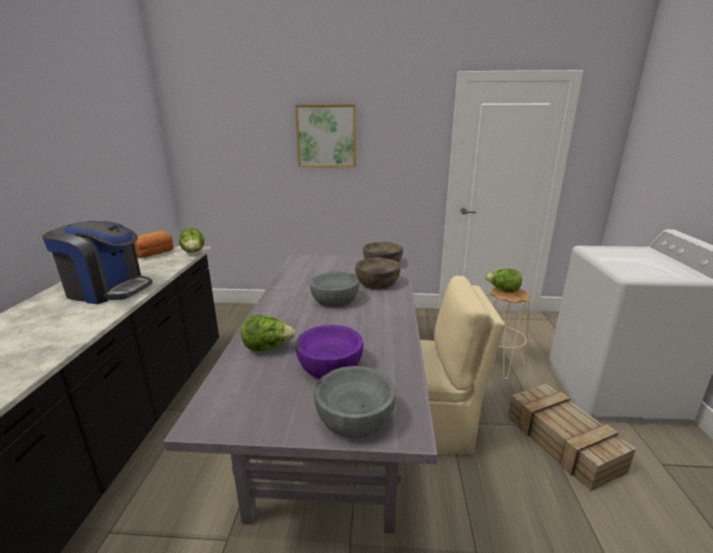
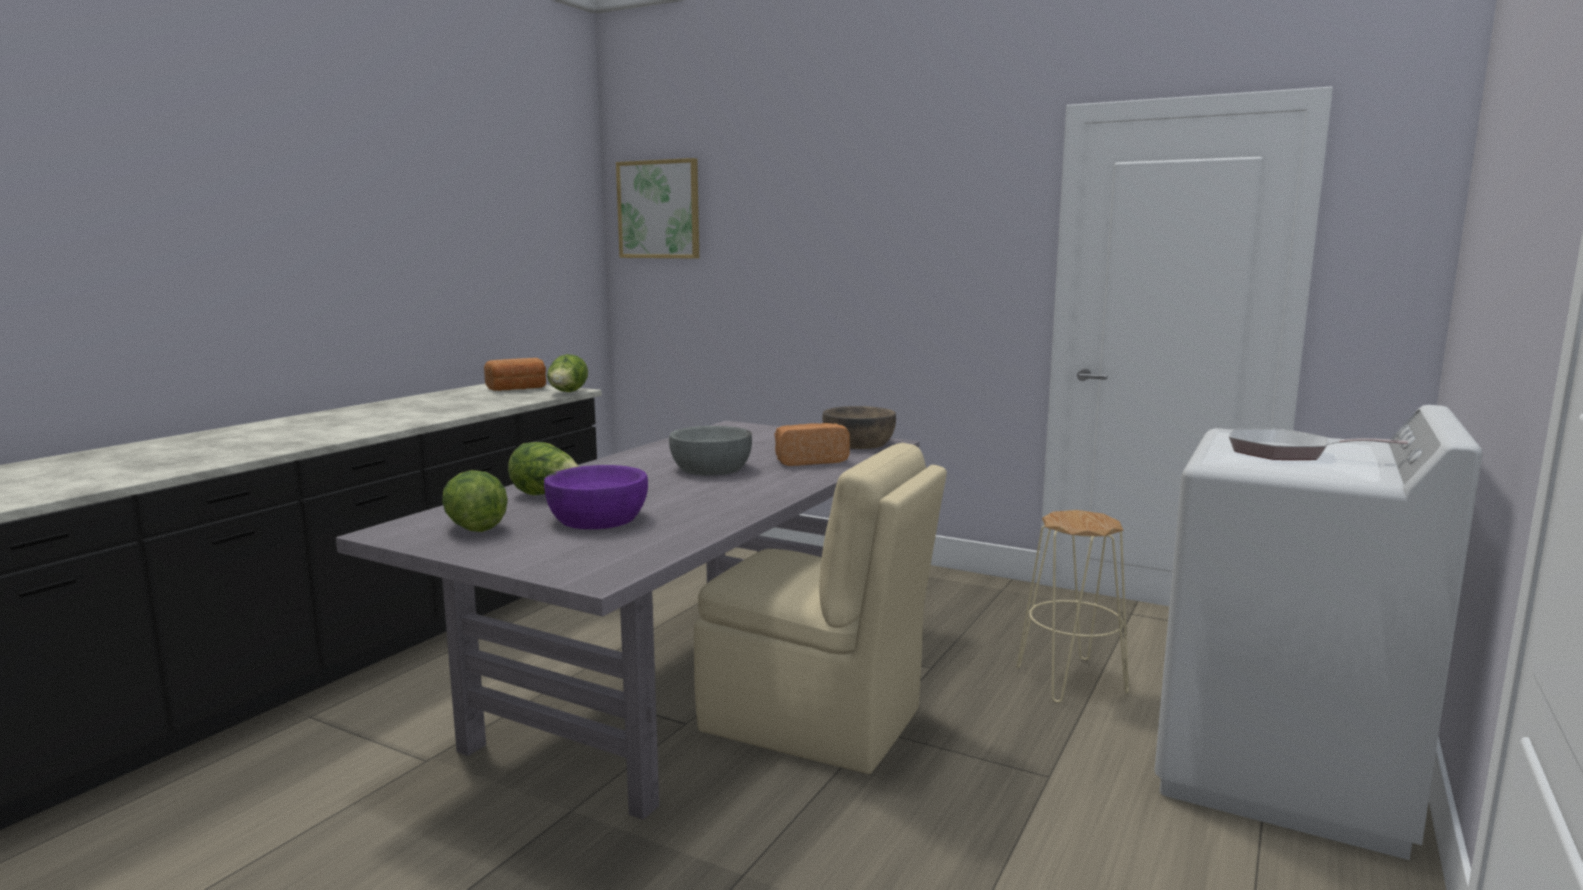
camera: 25 degrees right, 10 degrees down
coffee machine [42,221,153,304] -> none
picture [295,104,356,167] -> picture moved to [616,158,699,258]
grey bowl [314,366,396,438] -> none
brown bowl [355,258,400,289] -> bread [775,423,850,466]
lettuce [485,269,522,293] -> lettuce moved to [442,470,508,532]
crate [508,384,636,491] -> none
none -> frying pan [1229,428,1408,460]

